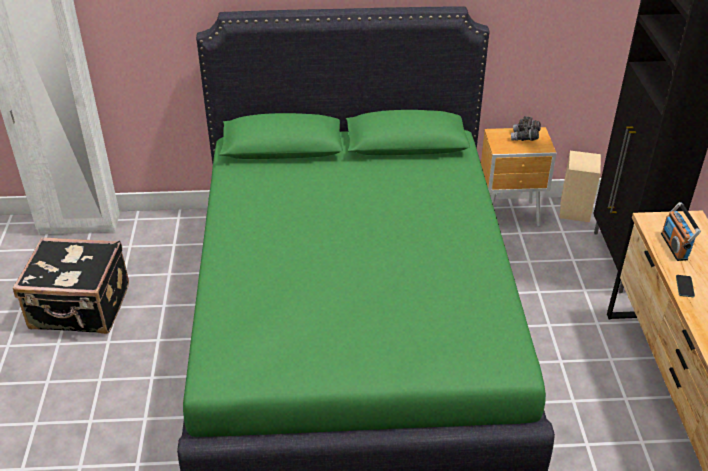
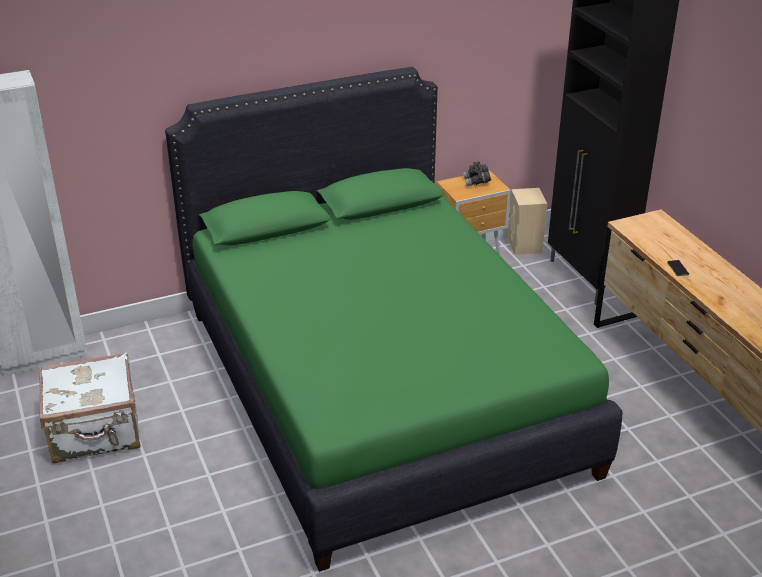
camera: 20 degrees left, 5 degrees down
black suitcase [13,237,129,334] -> white suitcase [39,352,141,463]
radio [661,202,701,261] -> none

